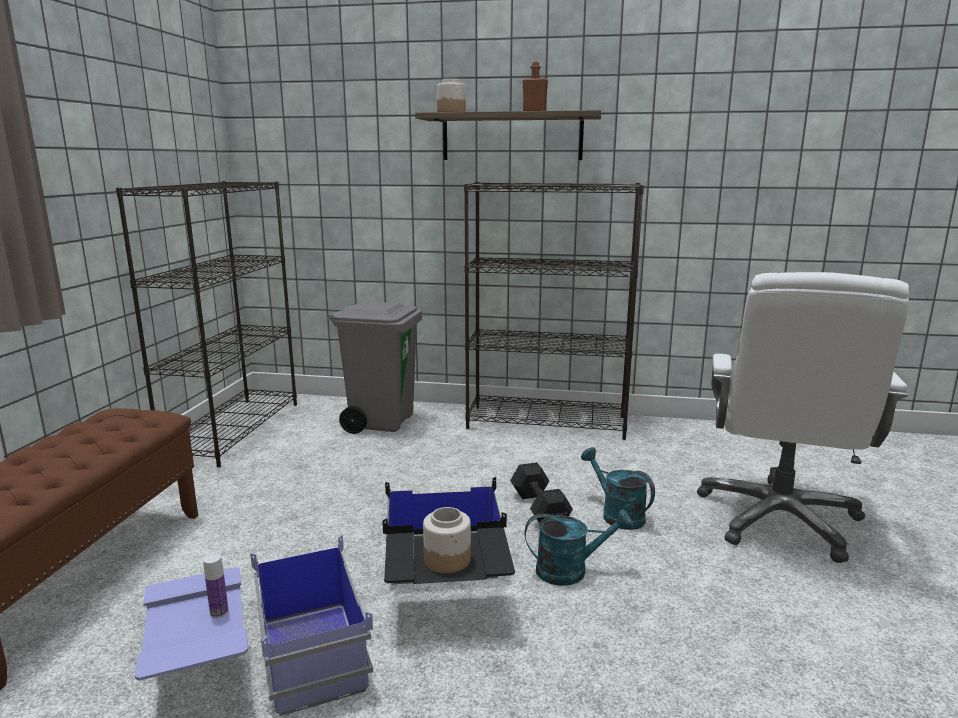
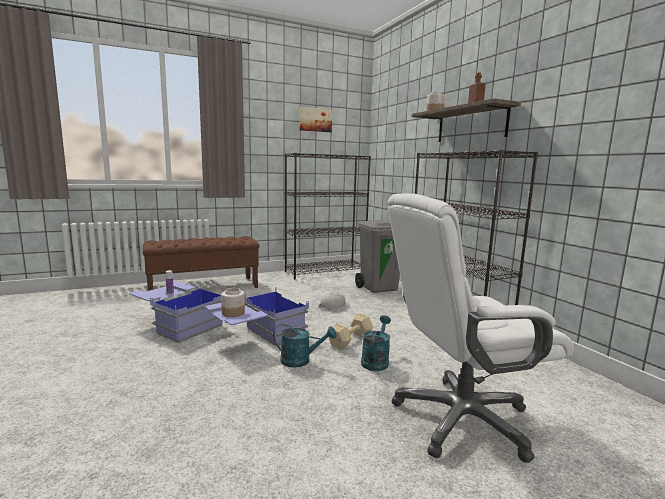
camera: 55 degrees right, 5 degrees down
black storage box [382,477,515,584] -> blue storage box [205,287,309,346]
black dumbbell [510,462,573,524] -> beige dumbbell [329,314,373,350]
turquoise watering can [524,509,633,586] -> turquoise watering can turned 45 degrees counterclockwise [273,324,336,367]
none -> picture [300,107,332,132]
none -> white hard hat [319,292,351,310]

